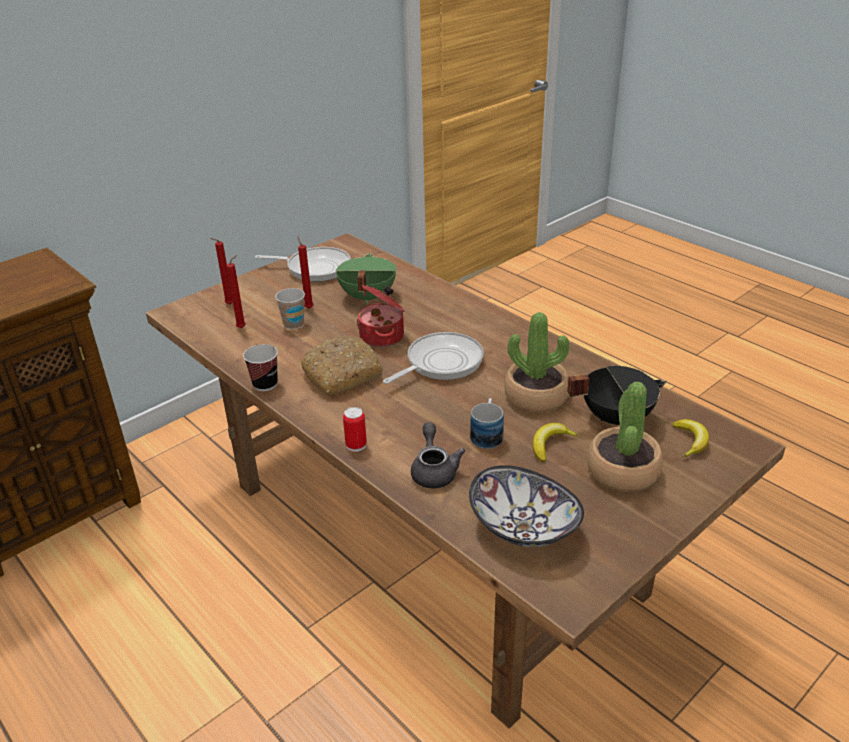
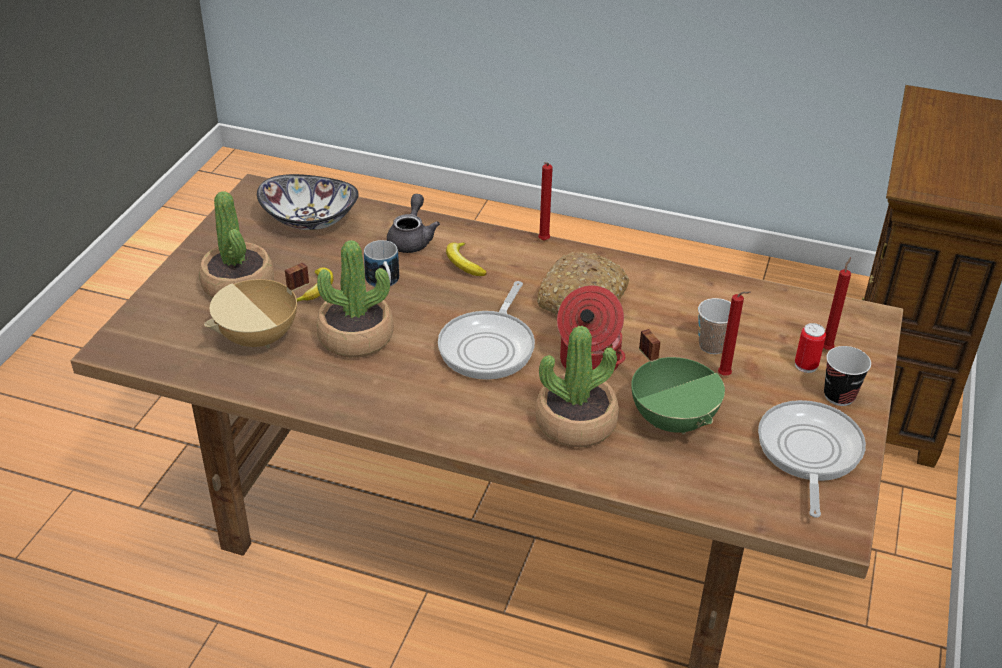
camera: 150 degrees right, 5 degrees up
red candle [226,255,246,328] -> red candle moved to [538,162,553,240]
cup [243,344,278,391] -> cup moved to [824,346,871,406]
frying pan [255,247,351,282] -> frying pan turned 120 degrees clockwise [758,400,866,518]
can [343,407,367,452] -> can moved to [795,323,826,373]
grey teapot [411,422,465,488] -> grey teapot turned 135 degrees counterclockwise [387,194,440,253]
black cooking pot [567,366,666,425] -> beige cooking pot [204,262,309,349]
banana [673,419,709,457] -> banana moved to [446,242,487,276]
none -> potted plant [535,326,619,447]

